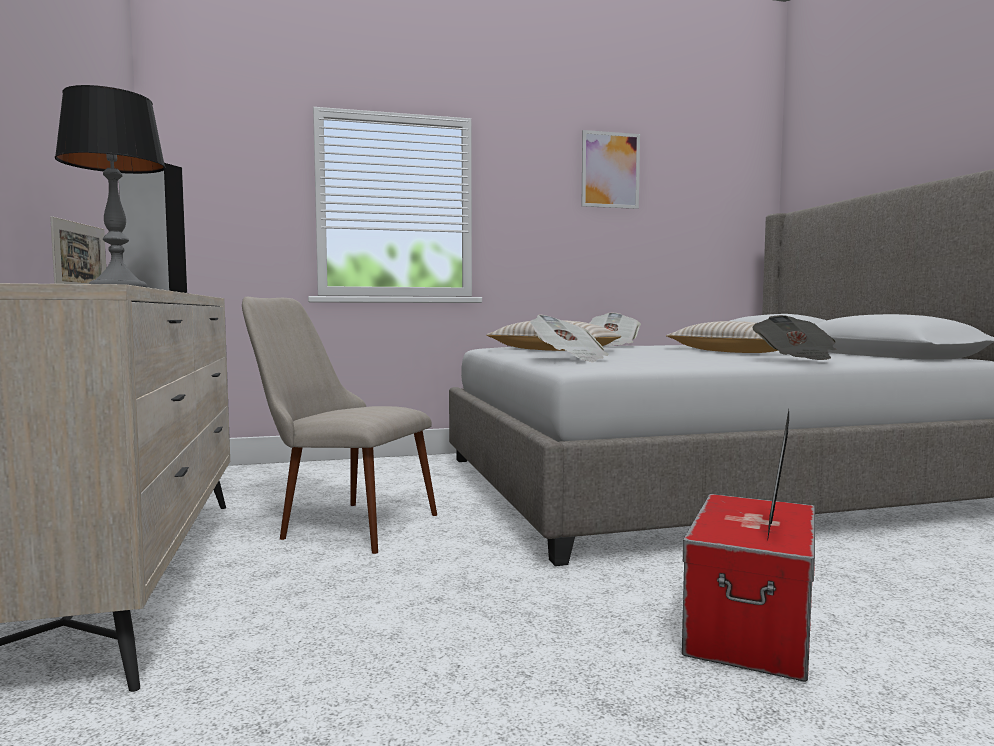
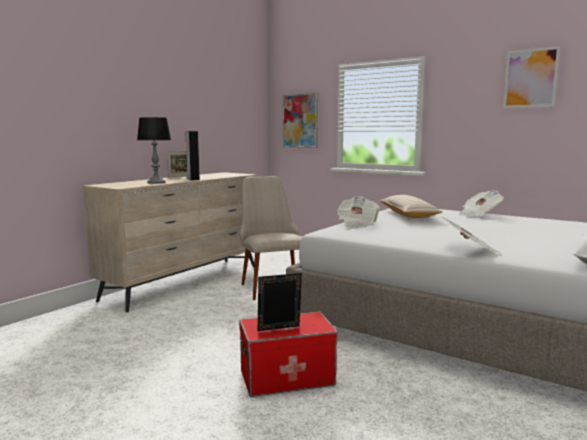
camera: 50 degrees right, 5 degrees up
beige pillow [666,321,779,353] -> none
none -> picture [283,93,318,148]

